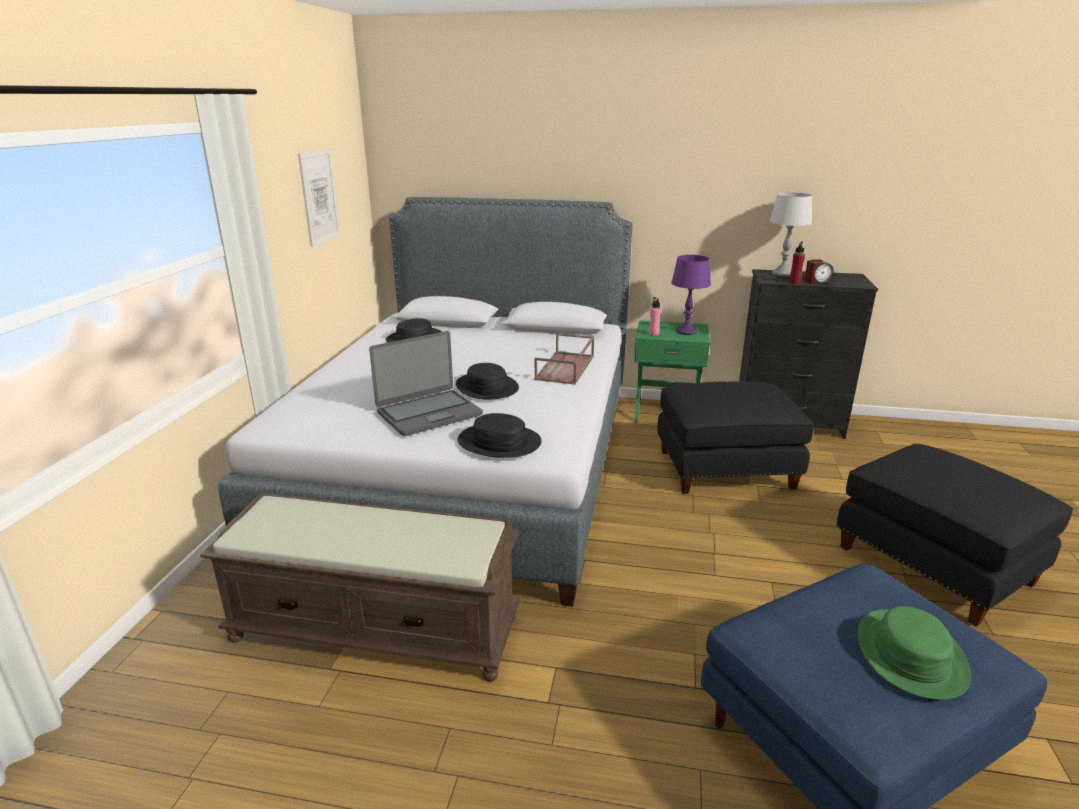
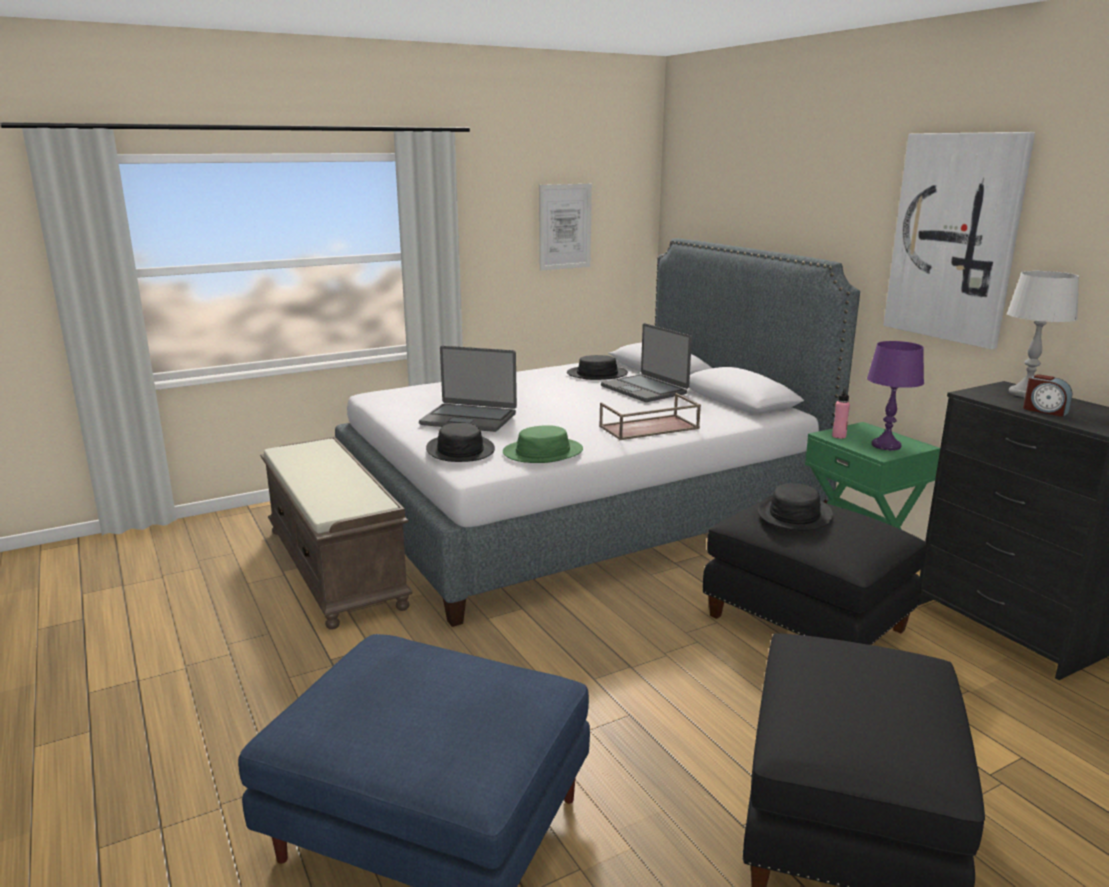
camera: 50 degrees right, 5 degrees down
black hat [456,363,519,399] -> black hat moved to [757,483,833,531]
red bottle [789,242,805,284] -> none
green hat [858,606,971,700] -> green hat moved to [503,425,583,463]
none -> laptop [601,323,692,402]
none -> picture [884,132,1035,349]

